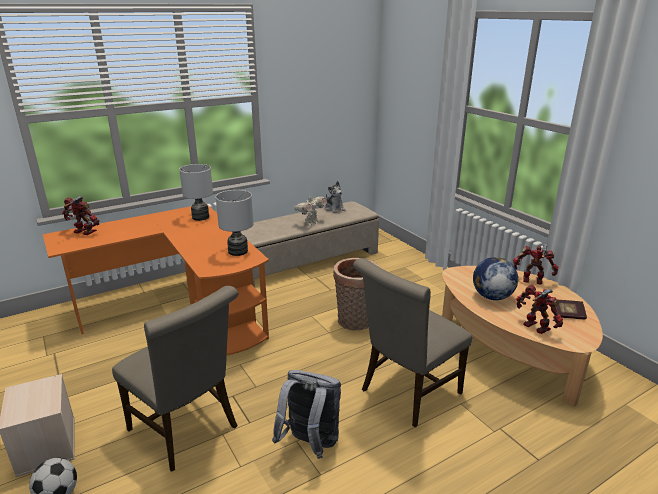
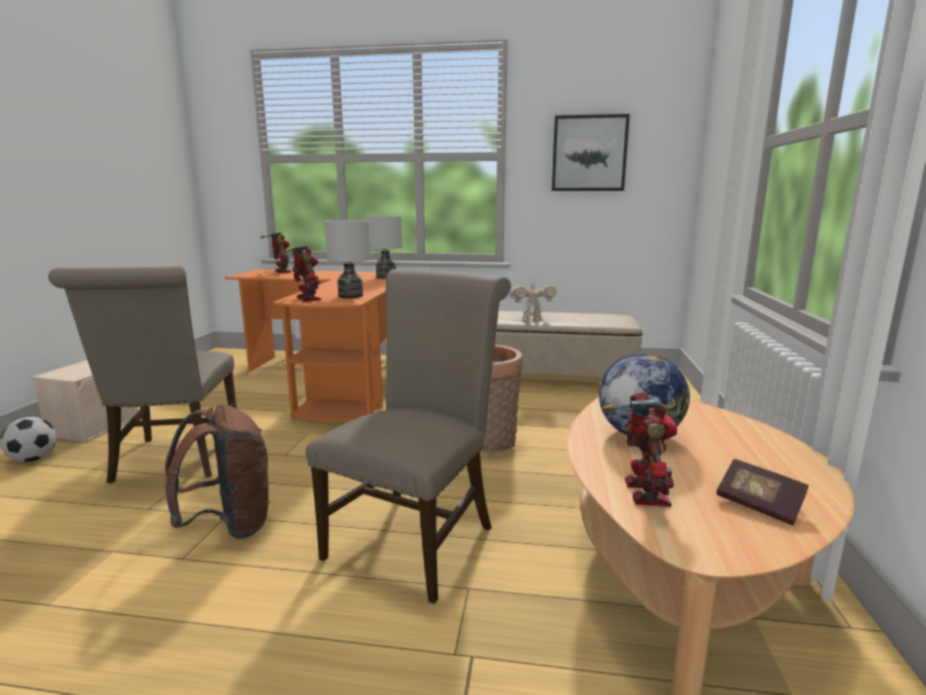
camera: 40 degrees right, 10 degrees down
grey backpack [272,370,341,459] -> brown backpack [165,405,271,539]
plush toy [325,181,345,213] -> none
beige chair [353,258,472,427] -> beige chair turned 120 degrees clockwise [306,269,511,604]
toy robot [513,245,558,284] -> toy robot moved to [279,245,322,301]
none -> picture [552,114,630,191]

